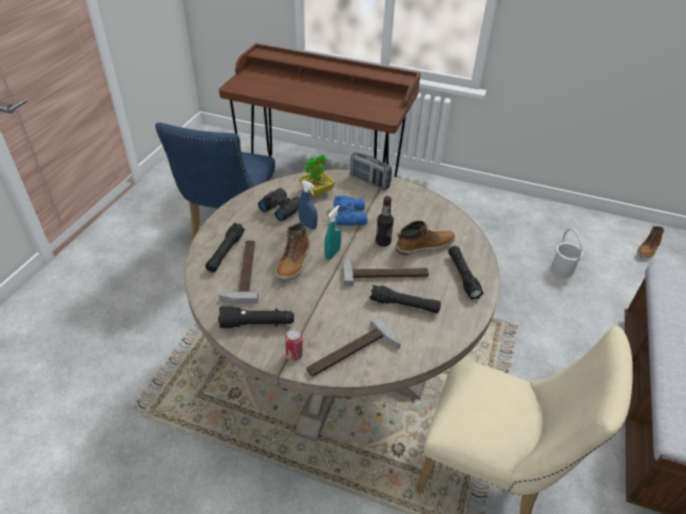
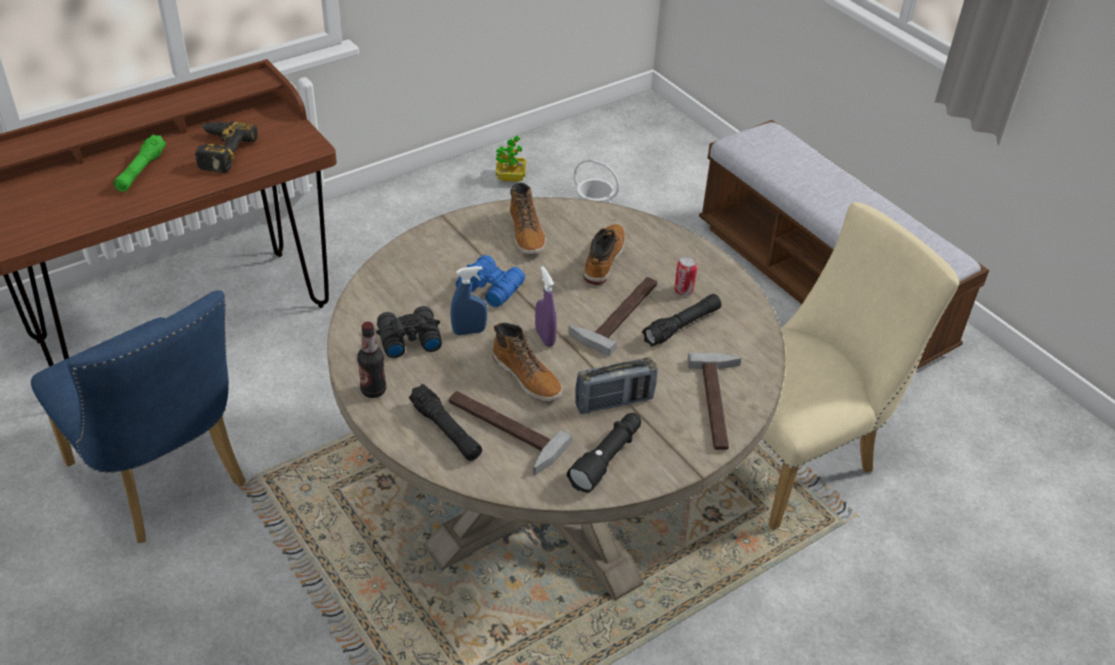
camera: 55 degrees left, 0 degrees up
can [285,329,303,361] -> can moved to [674,256,698,296]
potted plant [299,154,335,196] -> potted plant moved to [496,135,526,182]
turquoise spray bottle [325,205,341,260] -> purple spray bottle [535,266,557,347]
radio [350,152,392,191] -> radio moved to [575,357,658,414]
bottle [375,196,394,247] -> bottle moved to [357,322,386,398]
black flashlight [448,246,483,300] -> none
boot [637,226,664,258] -> boot moved to [510,183,546,254]
none -> green flashlight [113,135,166,192]
none -> power drill [195,121,258,173]

